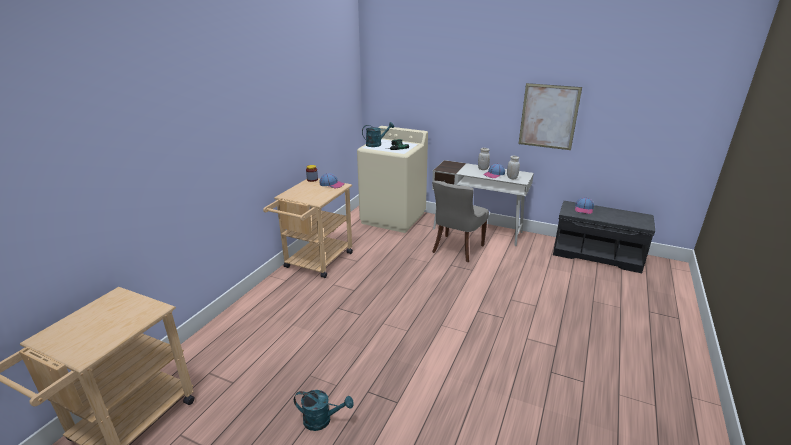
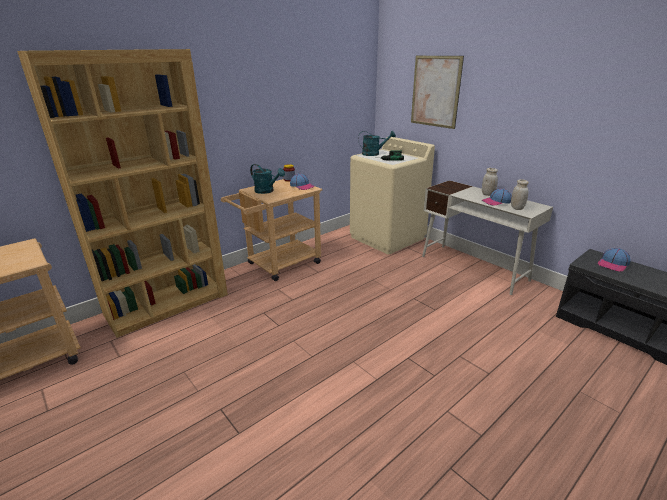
camera: 25 degrees right, 0 degrees up
turquoise watering can [294,390,354,431] -> turquoise watering can moved to [250,164,285,194]
grey chair [432,181,489,262] -> none
picture [518,83,582,150] -> picture moved to [411,56,464,129]
none -> brown bookcase [17,49,228,338]

